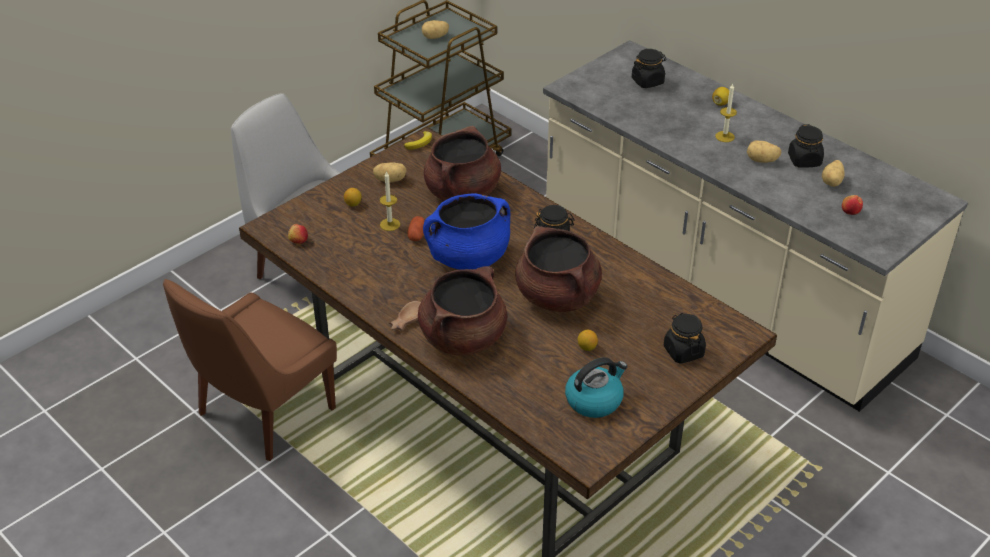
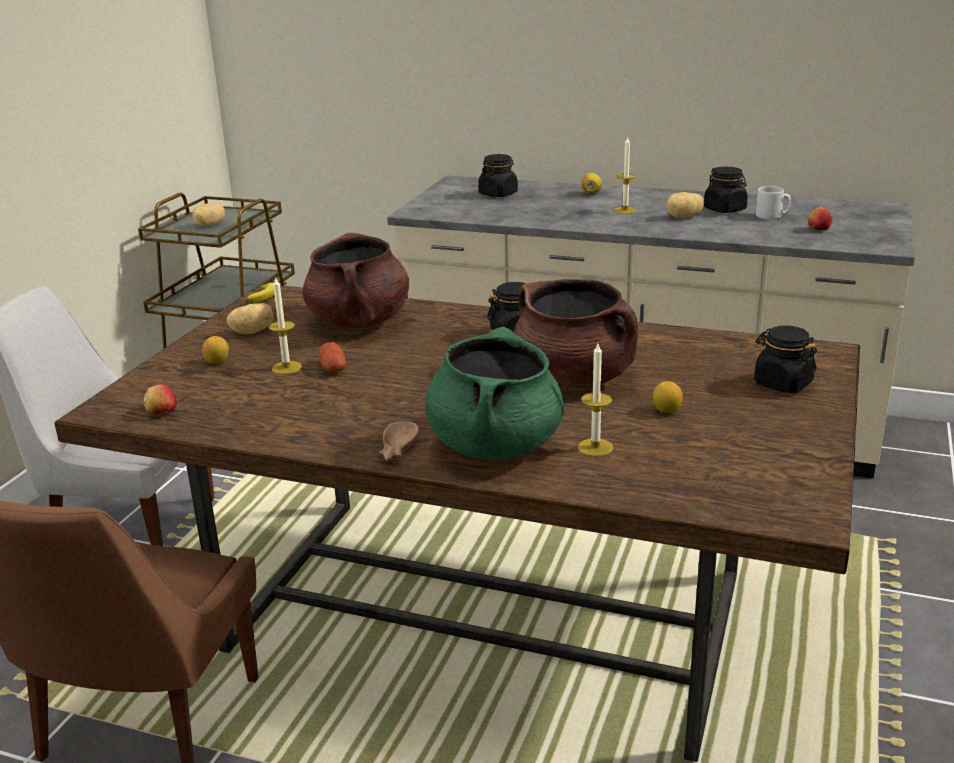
camera: 25 degrees left, 15 degrees down
brown cooking pot [418,266,507,355] -> green cooking pot [425,327,564,460]
blue cooking pot [423,194,510,270] -> none
kettle [565,357,628,418] -> none
potato [822,160,845,187] -> grey mug [756,186,791,219]
none -> candle [578,344,613,457]

